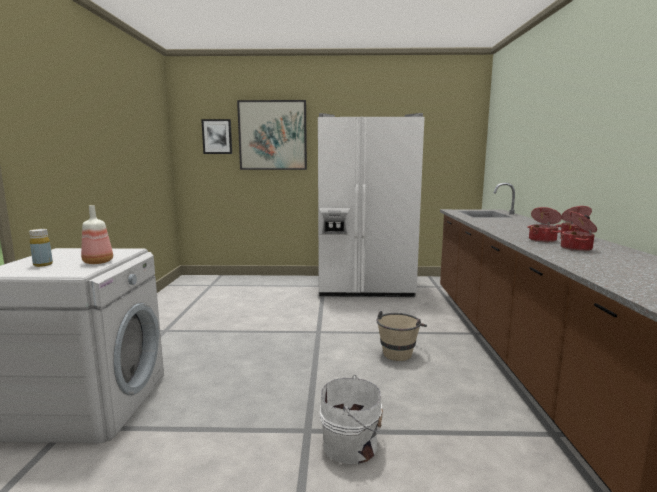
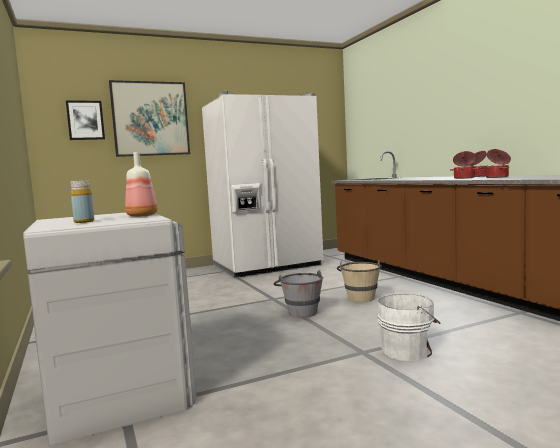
camera: 25 degrees left, 5 degrees down
none -> grey bucket [274,270,323,318]

